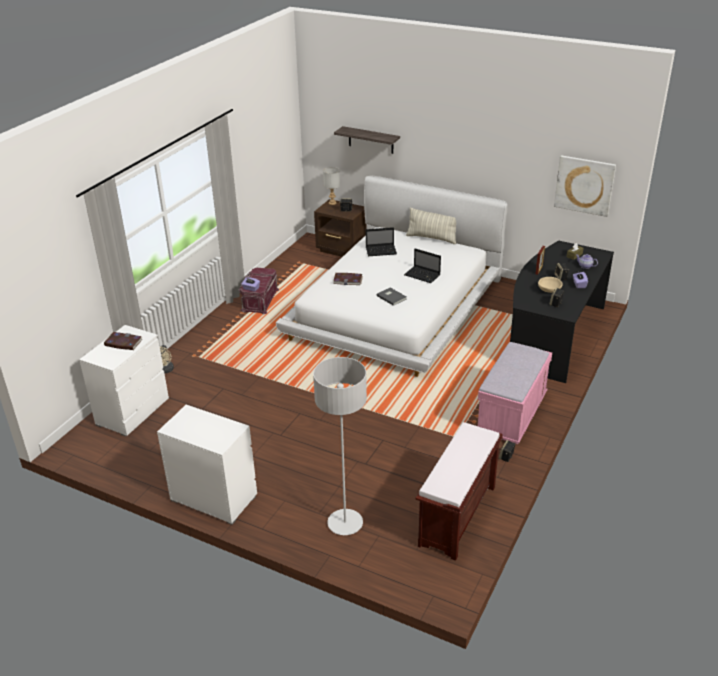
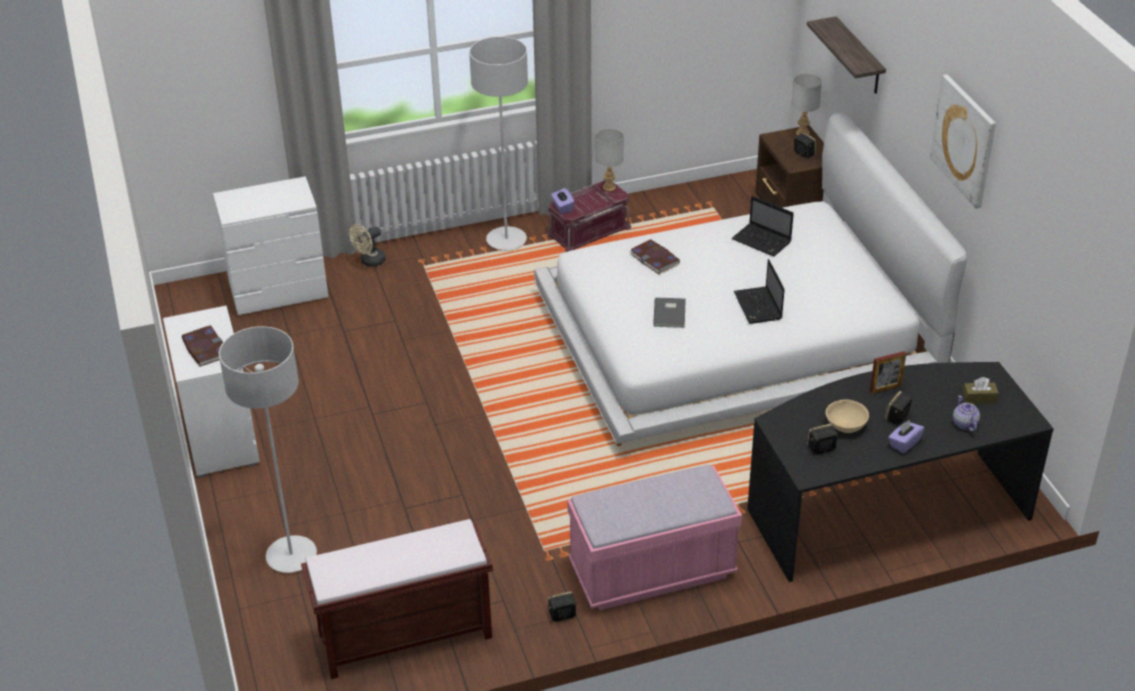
camera: 45 degrees right, 5 degrees up
book [104,332,143,350] -> book moved to [182,325,223,367]
pillow [406,208,456,244] -> none
picture [554,155,616,217] -> picture moved to [930,74,996,208]
none -> grey floor lamp [469,36,528,250]
none -> grey table lamp [595,128,624,192]

